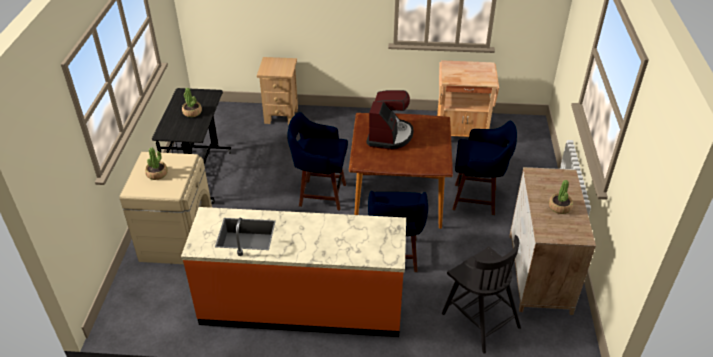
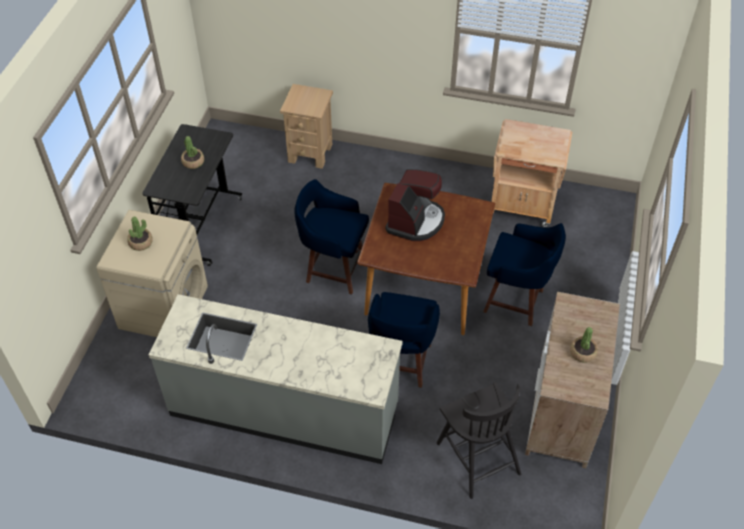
camera: 10 degrees right, 10 degrees up
orange counter [181,207,406,337] -> grey counter [149,294,403,464]

